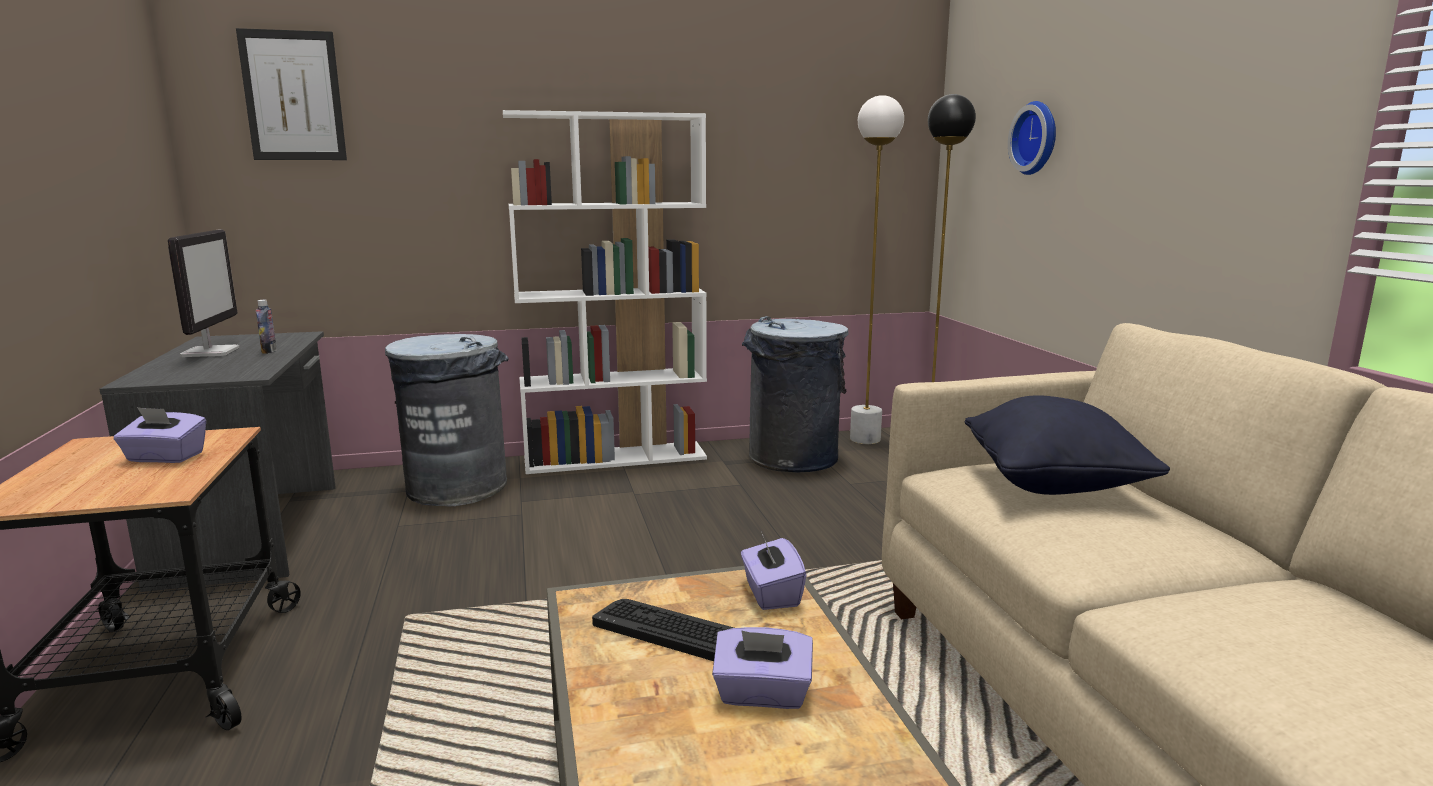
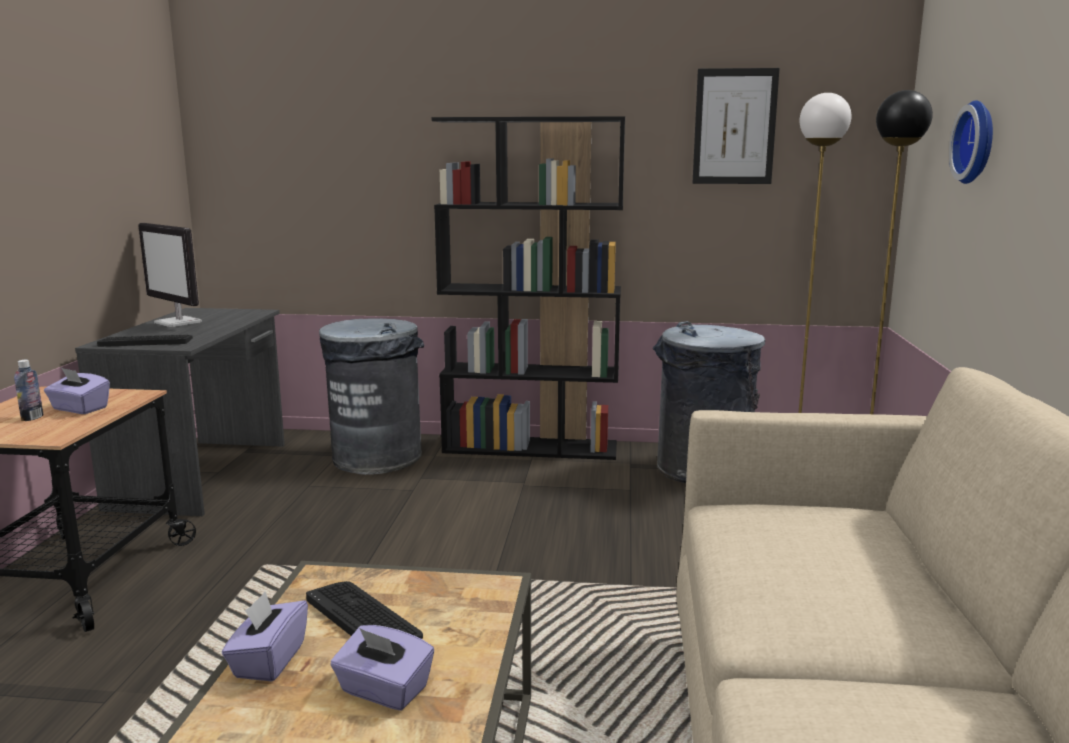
camera: 20 degrees right, 0 degrees up
monitor [168,230,240,357] -> monitor turned 120 degrees clockwise [138,223,202,327]
picture [236,28,347,160] -> picture moved to [693,68,780,184]
bottle [256,300,277,354] -> bottle moved to [14,360,43,421]
white bookcase [503,110,707,474] -> black bookcase [432,116,625,460]
purple tissue box [741,531,807,610] -> purple tissue box moved to [222,592,308,681]
black pillow [965,395,1170,495] -> none
none -> keyboard [97,335,193,347]

